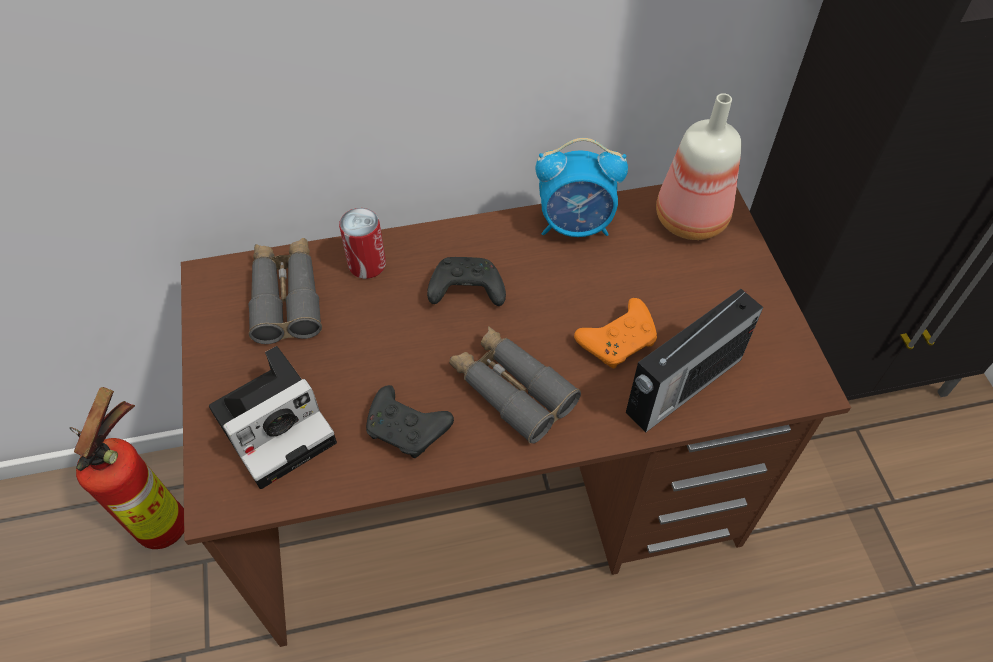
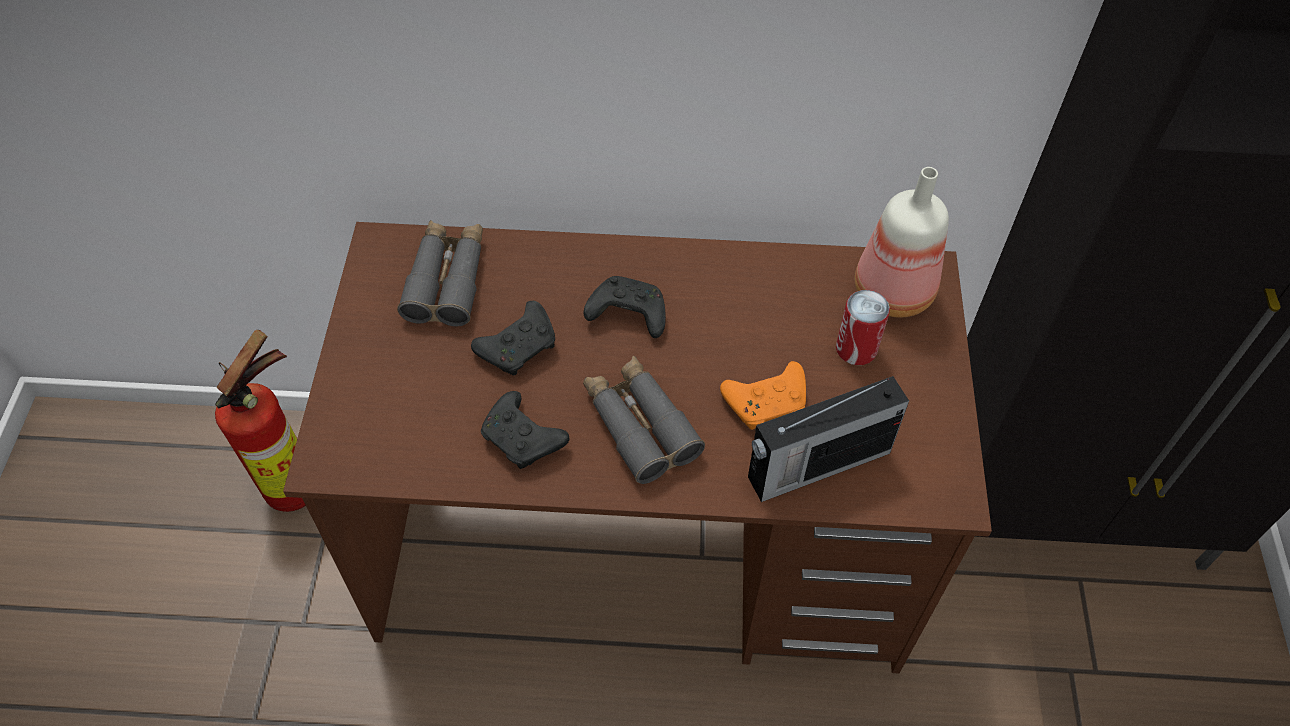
camera: 15 degrees right, 0 degrees up
camera [209,346,337,489] -> none
can [339,208,386,279] -> can moved to [836,290,890,365]
alarm clock [535,138,628,237] -> none
none -> black game controller [471,301,555,376]

